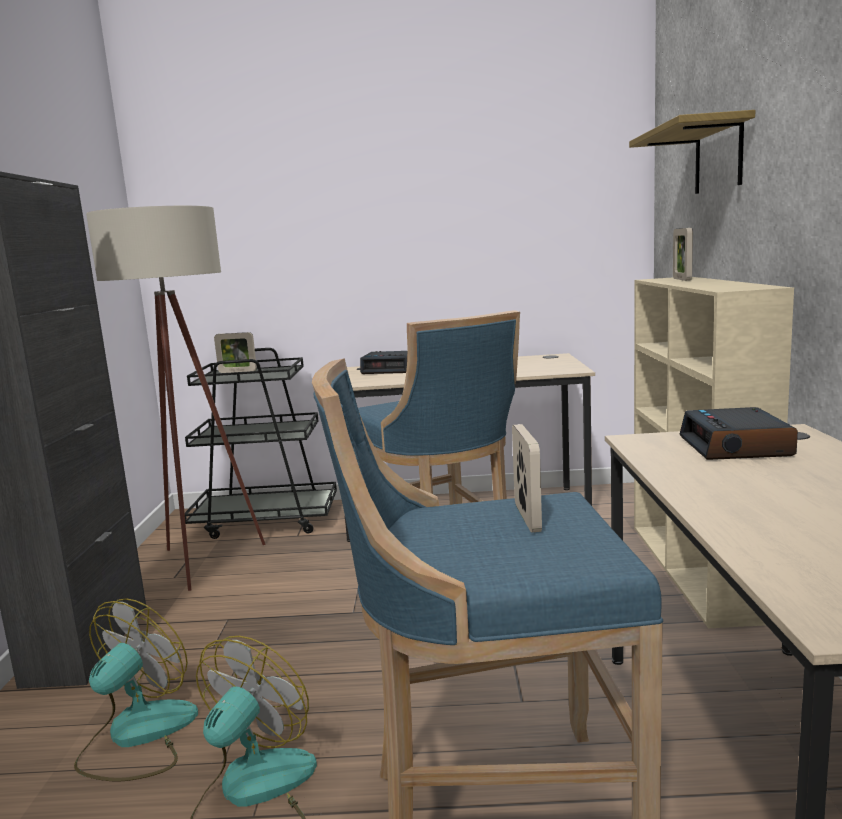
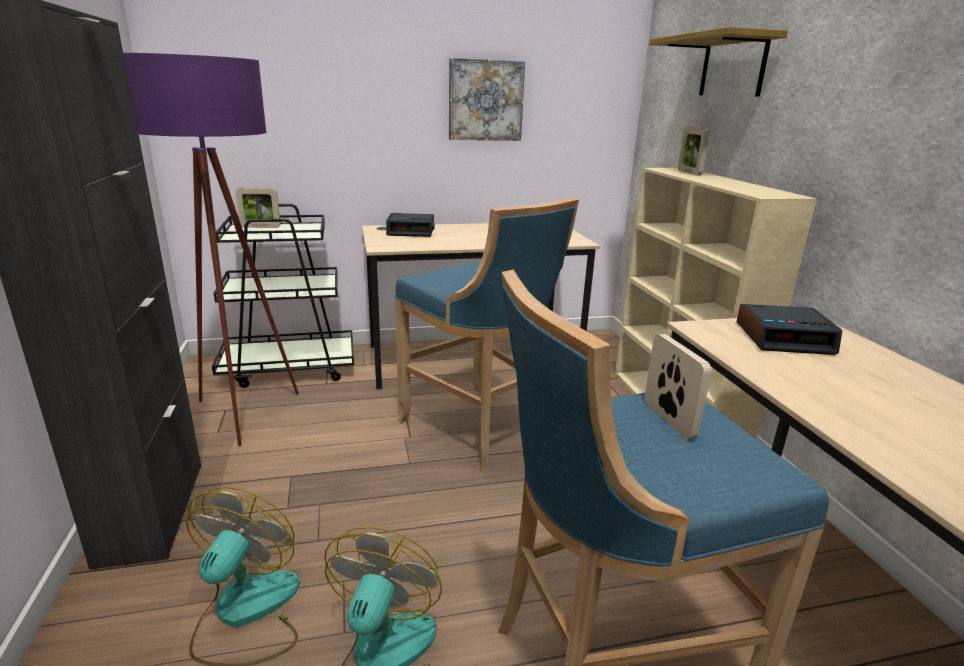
camera: 15 degrees left, 10 degrees up
beige floor lamp [86,206,265,591] -> purple floor lamp [123,53,299,446]
alarm clock [679,407,798,460] -> alarm clock turned 75 degrees counterclockwise [737,304,842,355]
none -> picture [449,58,525,141]

